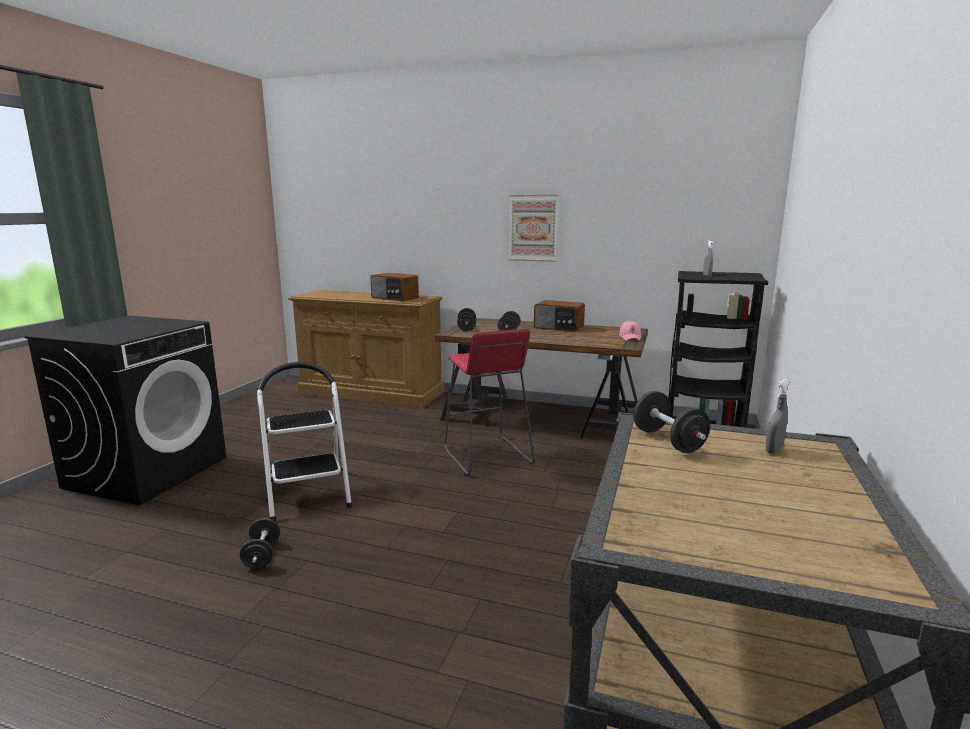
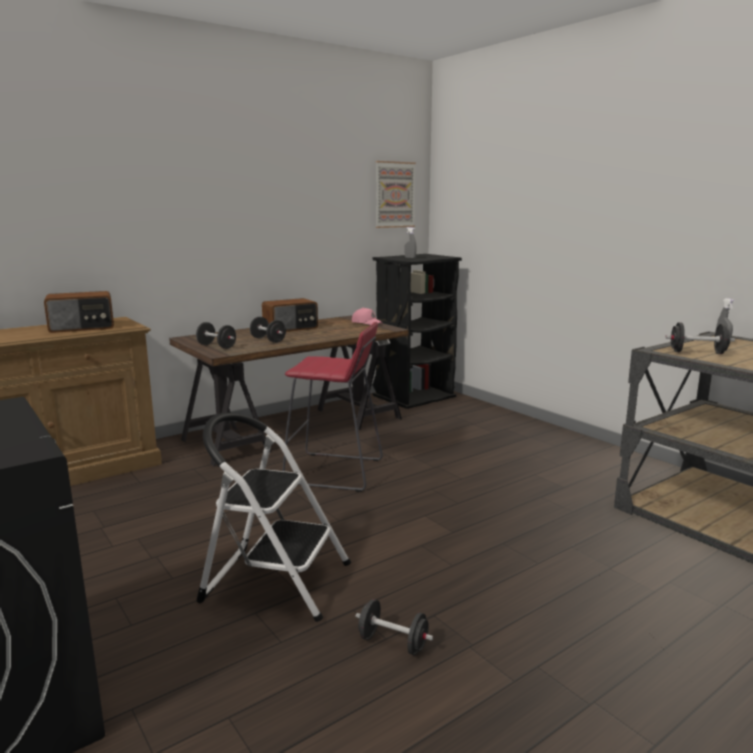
camera: 55 degrees left, 0 degrees up
picture [509,195,559,262] -> picture moved to [376,161,416,228]

